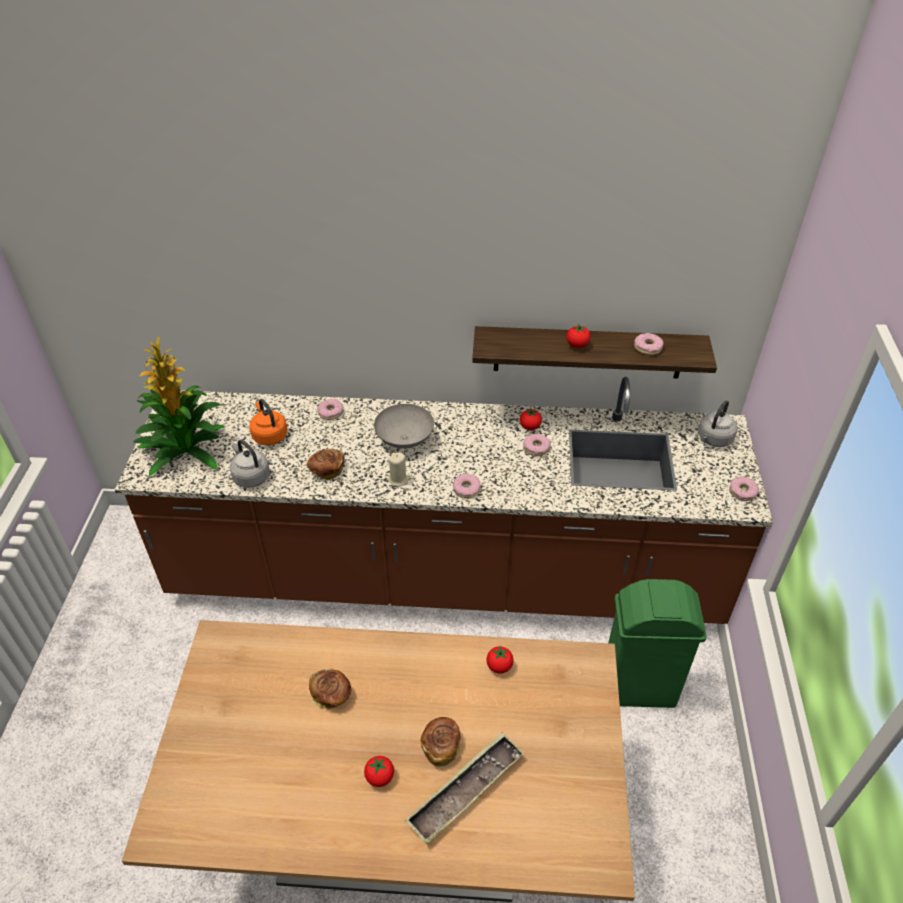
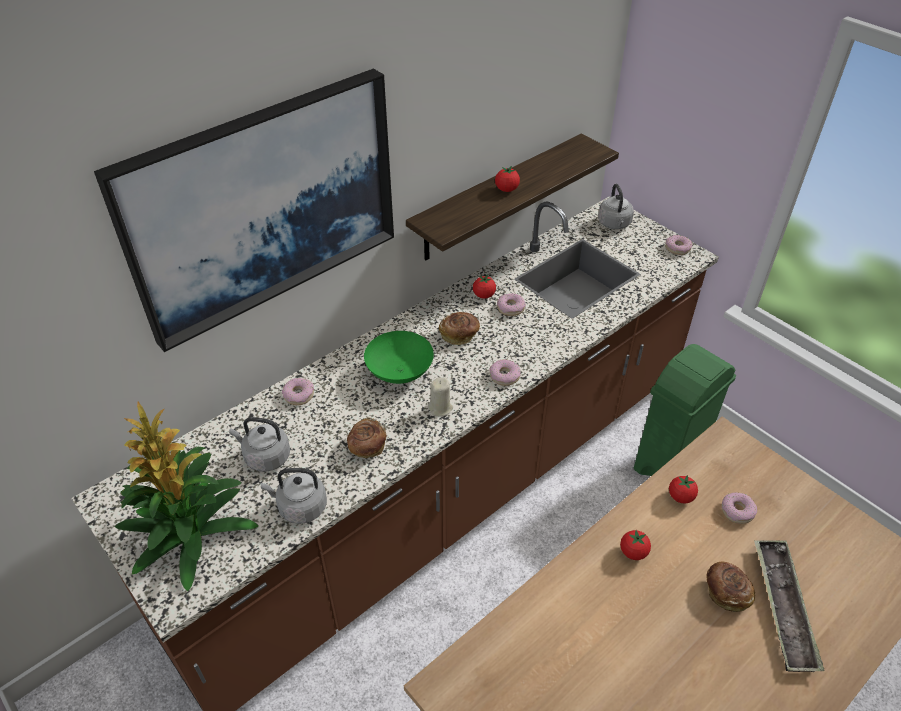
camera: 45 degrees left, 0 degrees up
orange kettle [249,399,287,446] -> grey kettle [229,417,290,472]
bread [309,669,351,709] -> bread moved to [439,312,480,345]
tomato [364,756,394,787] -> tomato moved to [620,530,651,560]
grey bowl [374,404,434,449] -> green bowl [364,331,434,384]
donut [634,333,664,355] -> donut moved to [721,492,757,524]
none -> picture [94,69,394,352]

